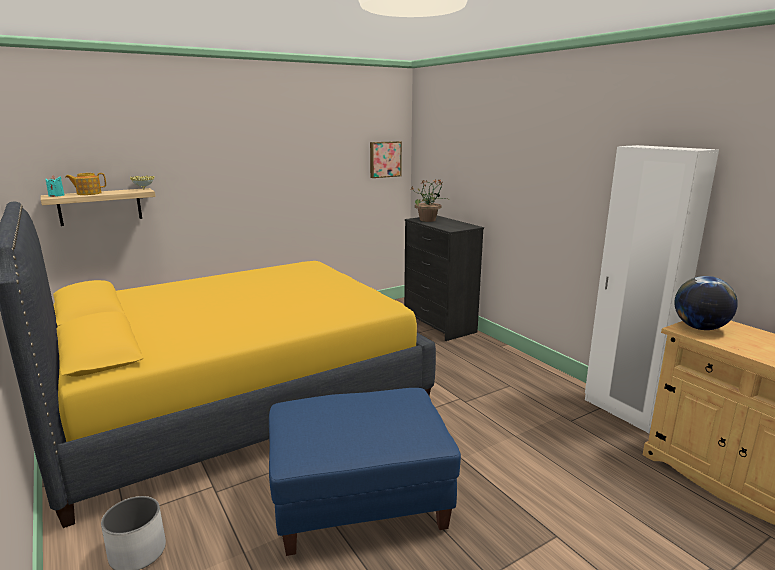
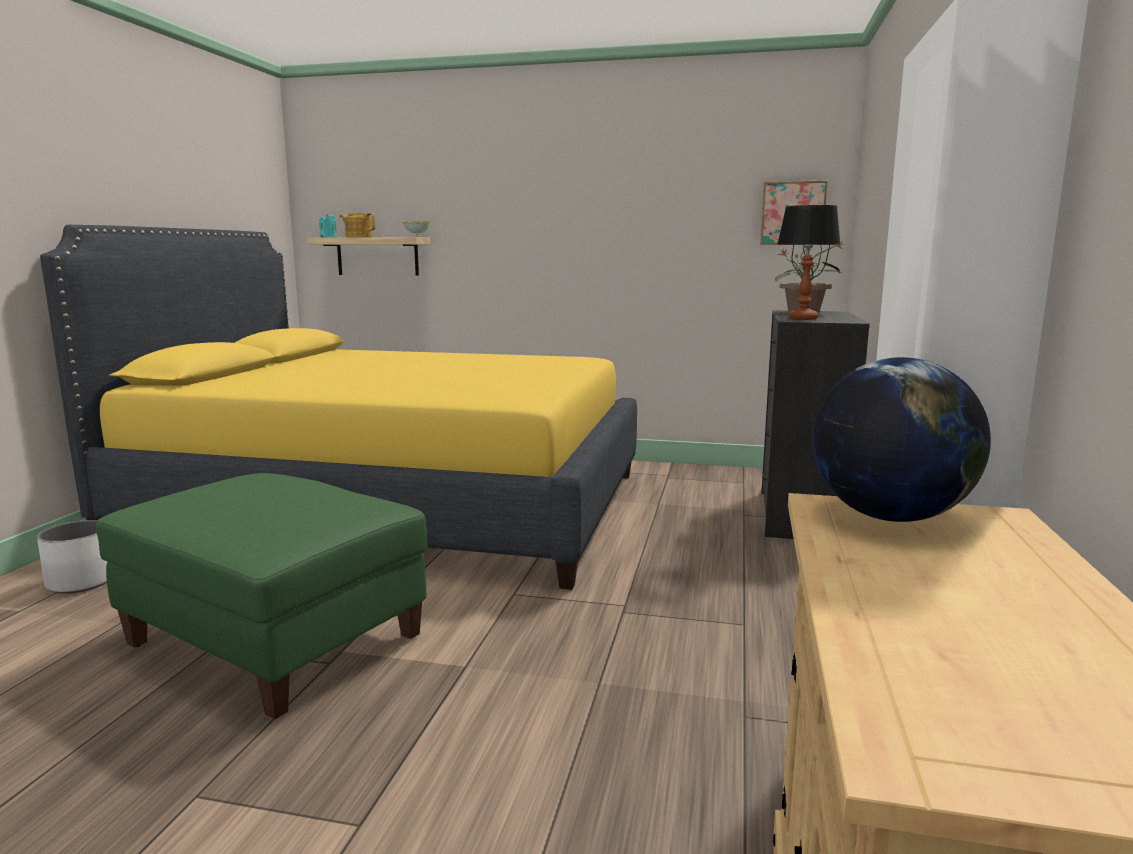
camera: 45 degrees right, 5 degrees down
blue ottoman [269,388,461,556] -> green ottoman [96,473,427,719]
none -> table lamp [777,205,840,320]

